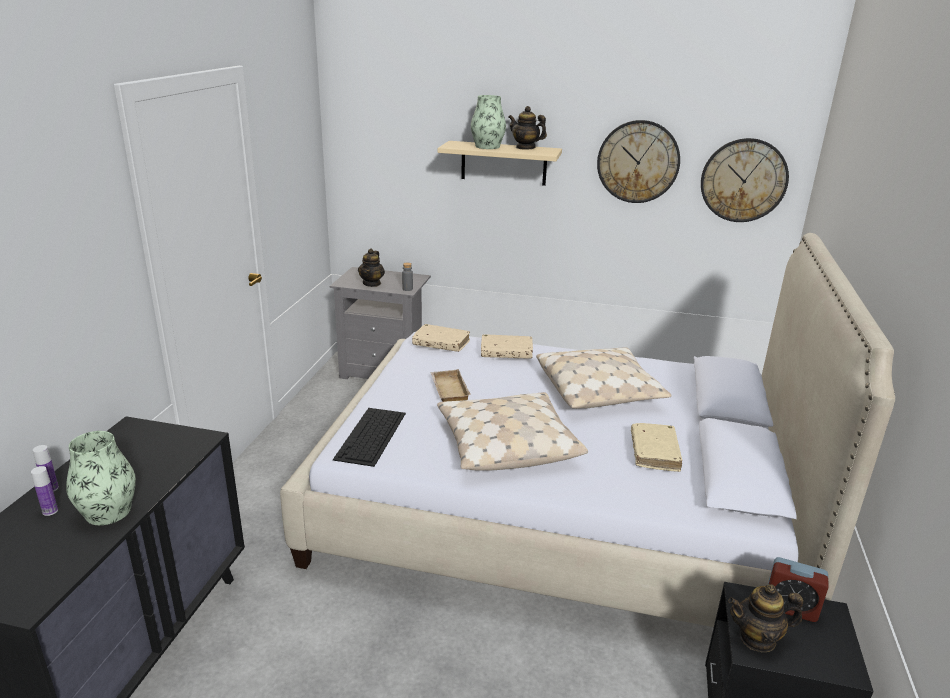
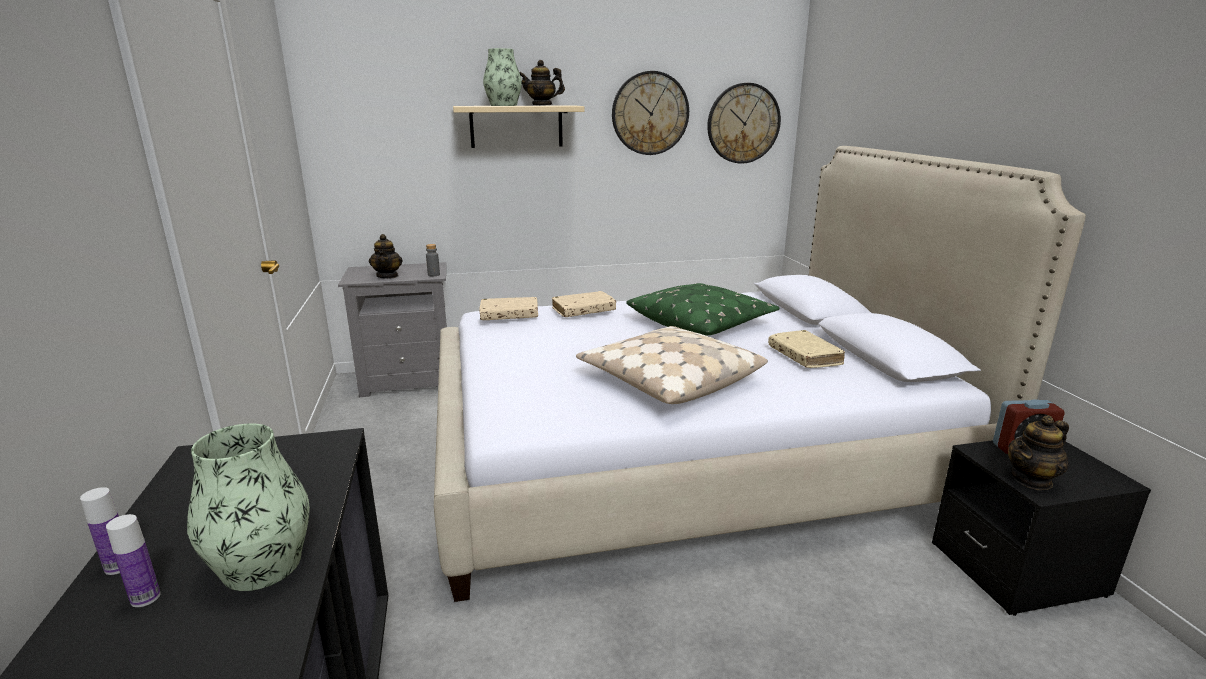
camera: 25 degrees left, 5 degrees down
keyboard [333,408,406,467] -> none
beige tray [431,369,471,402] -> none
beige pillow [536,348,672,409] -> green pillow [626,283,780,336]

